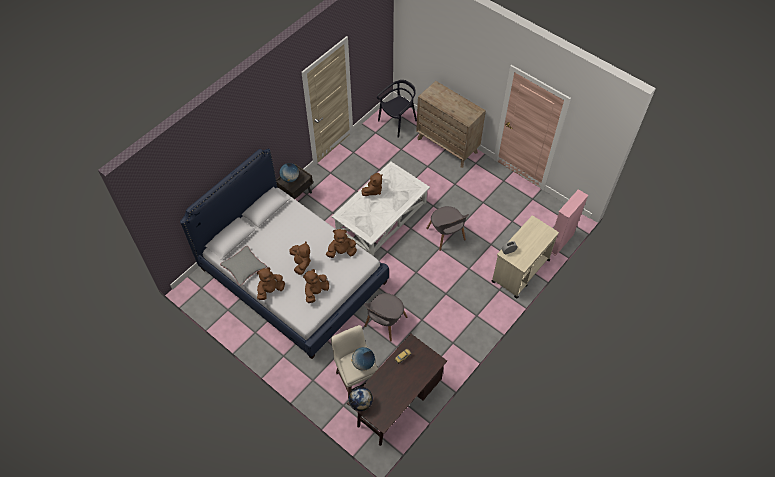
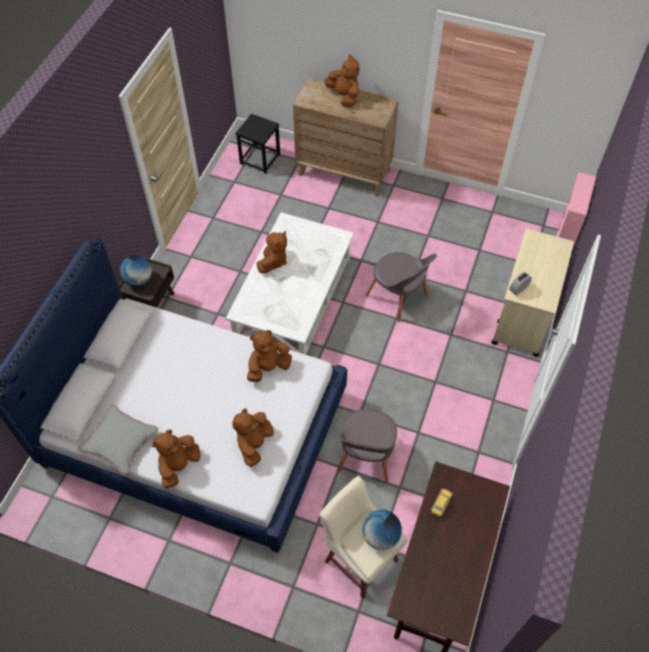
camera: 20 degrees left, 0 degrees up
brown plush toy [289,241,311,275] -> brown plush toy moved to [324,54,360,107]
globe [349,387,373,411] -> none
black chair [377,80,417,138] -> black stool [235,114,280,174]

